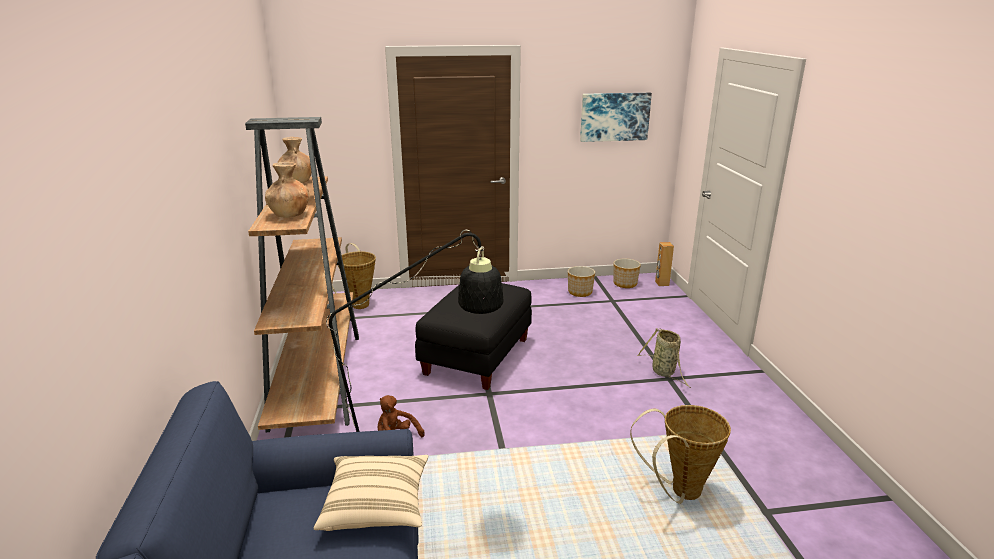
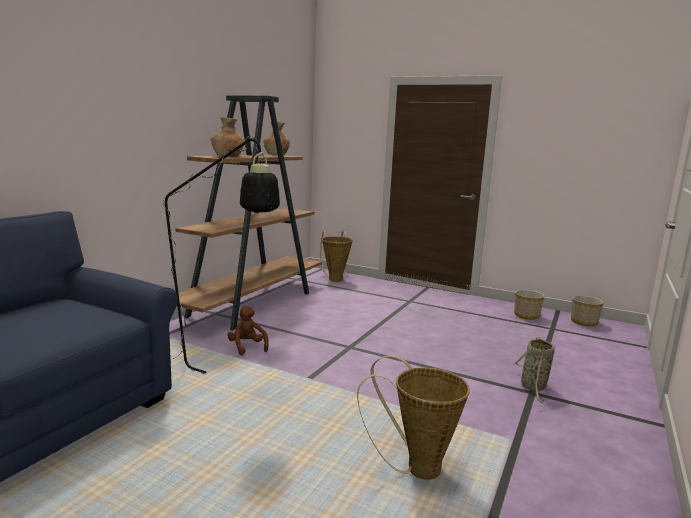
camera: 35 degrees right, 10 degrees down
beige pillow [314,455,428,531] -> none
black ottoman [415,283,532,390] -> none
picture [580,93,652,142] -> none
brown speaker [655,242,674,286] -> none

